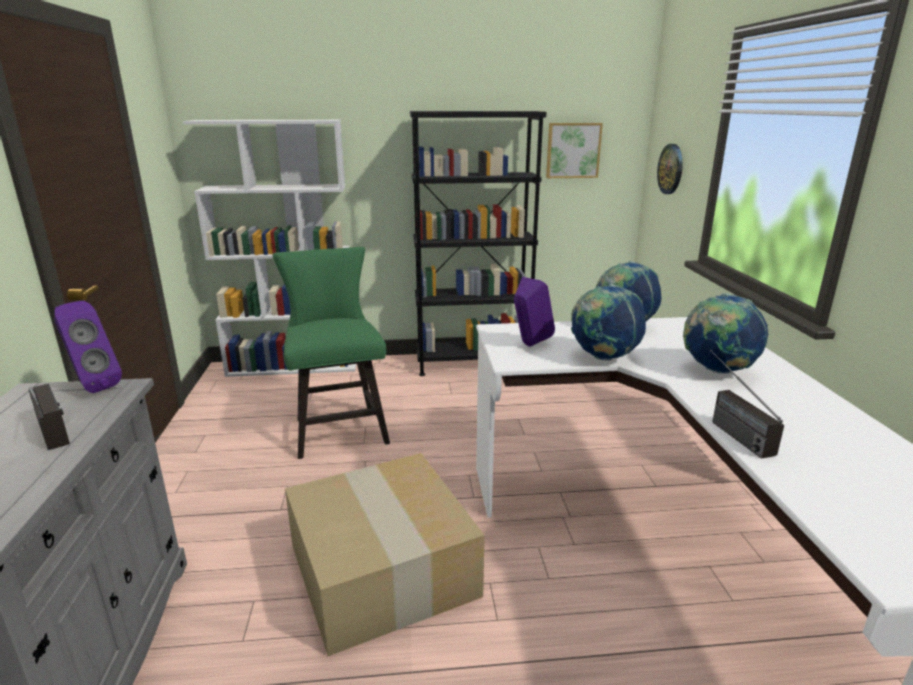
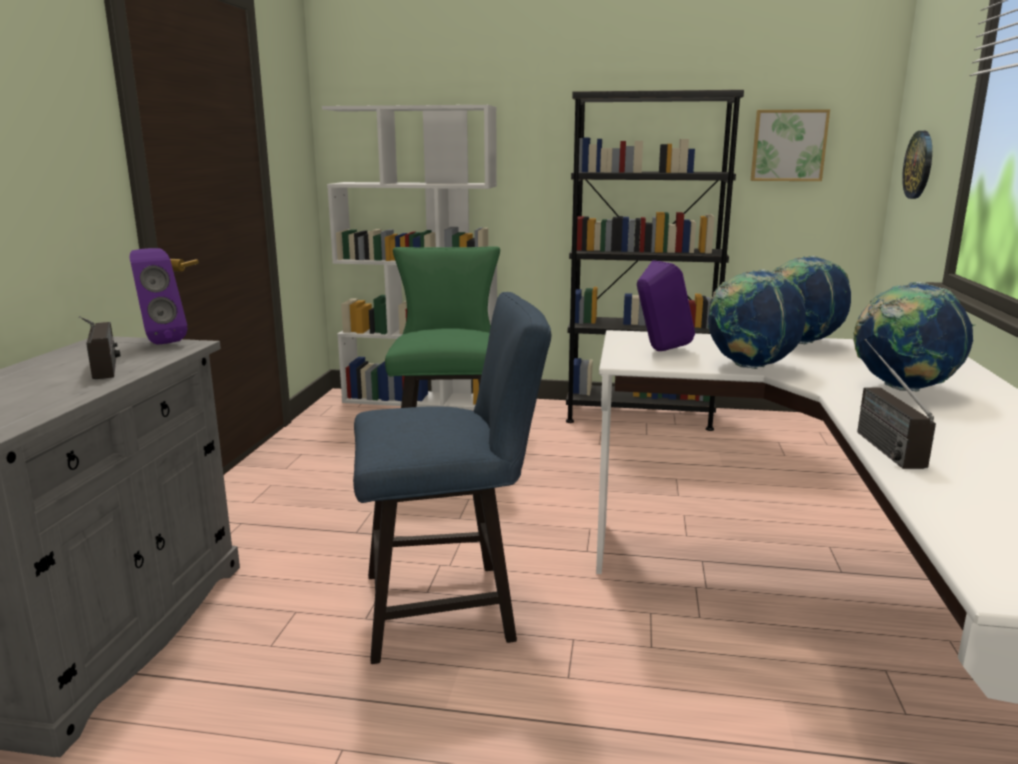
camera: 15 degrees right, 5 degrees down
cardboard box [285,453,485,656] -> blue chair [353,292,551,664]

